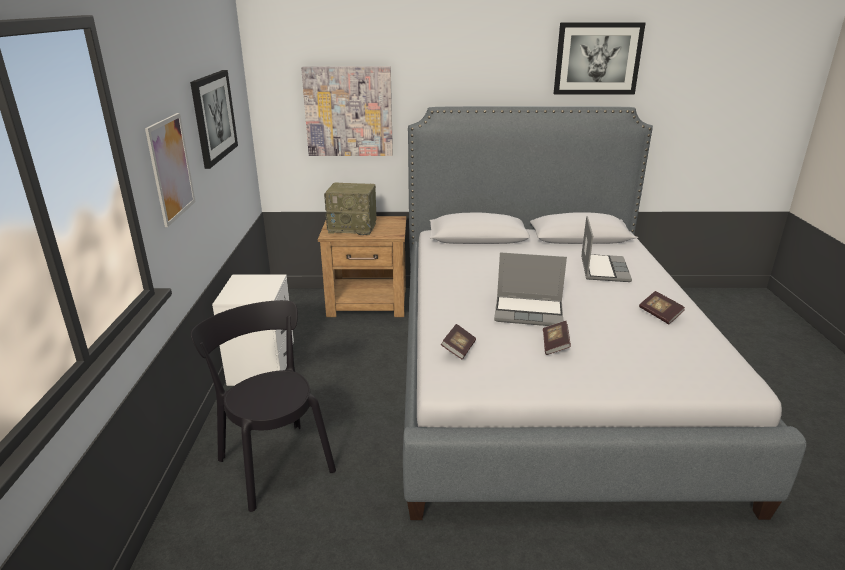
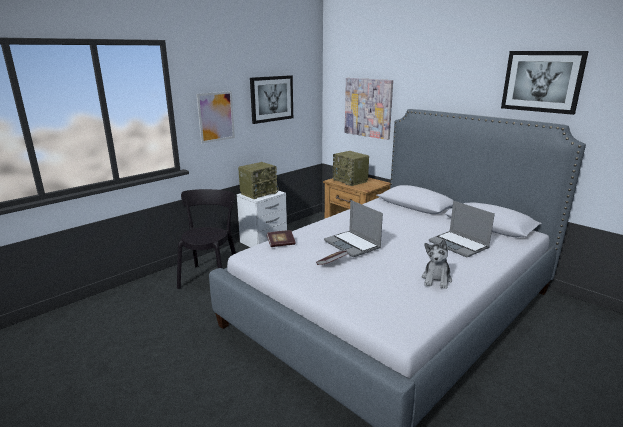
camera: 45 degrees right, 5 degrees down
laptop [581,216,632,282] -> laptop turned 90 degrees clockwise [429,201,495,257]
book [639,291,685,324] -> plush toy [422,240,452,289]
none -> radio [238,162,279,199]

